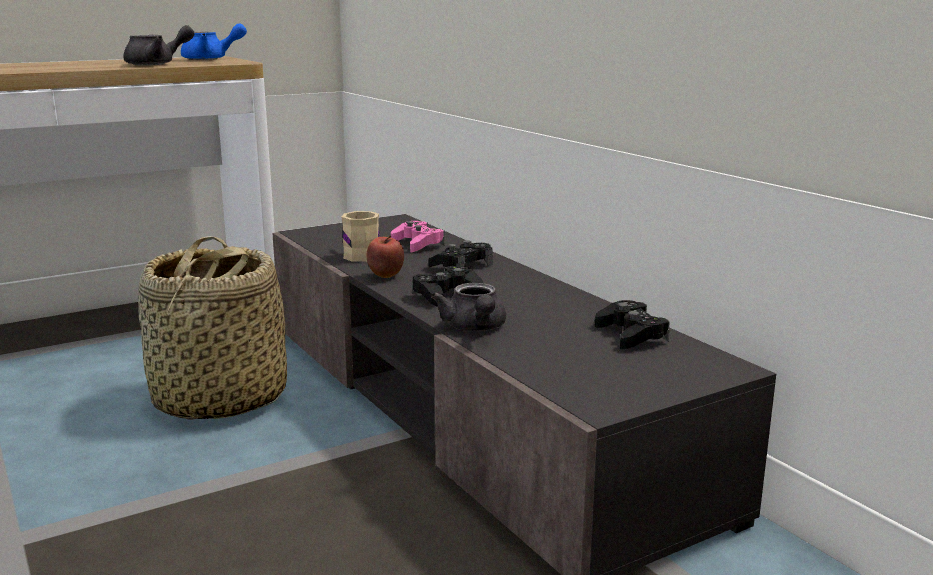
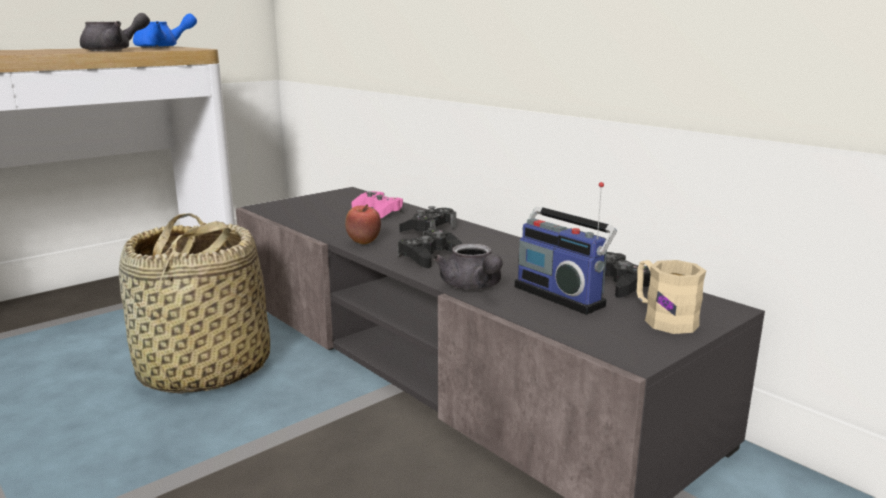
camera: 10 degrees left, 0 degrees up
beige mug [341,211,380,262] -> beige mug moved to [637,260,706,334]
none -> radio [514,182,617,315]

